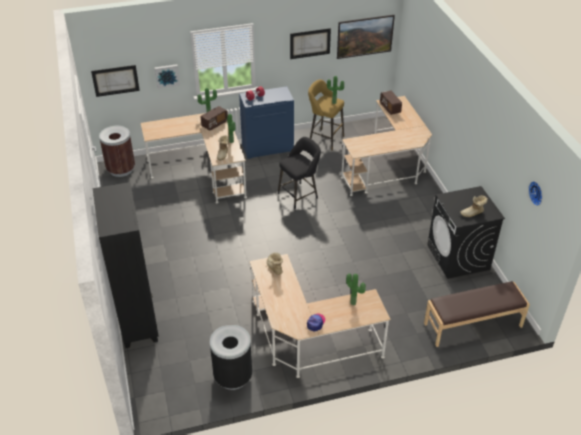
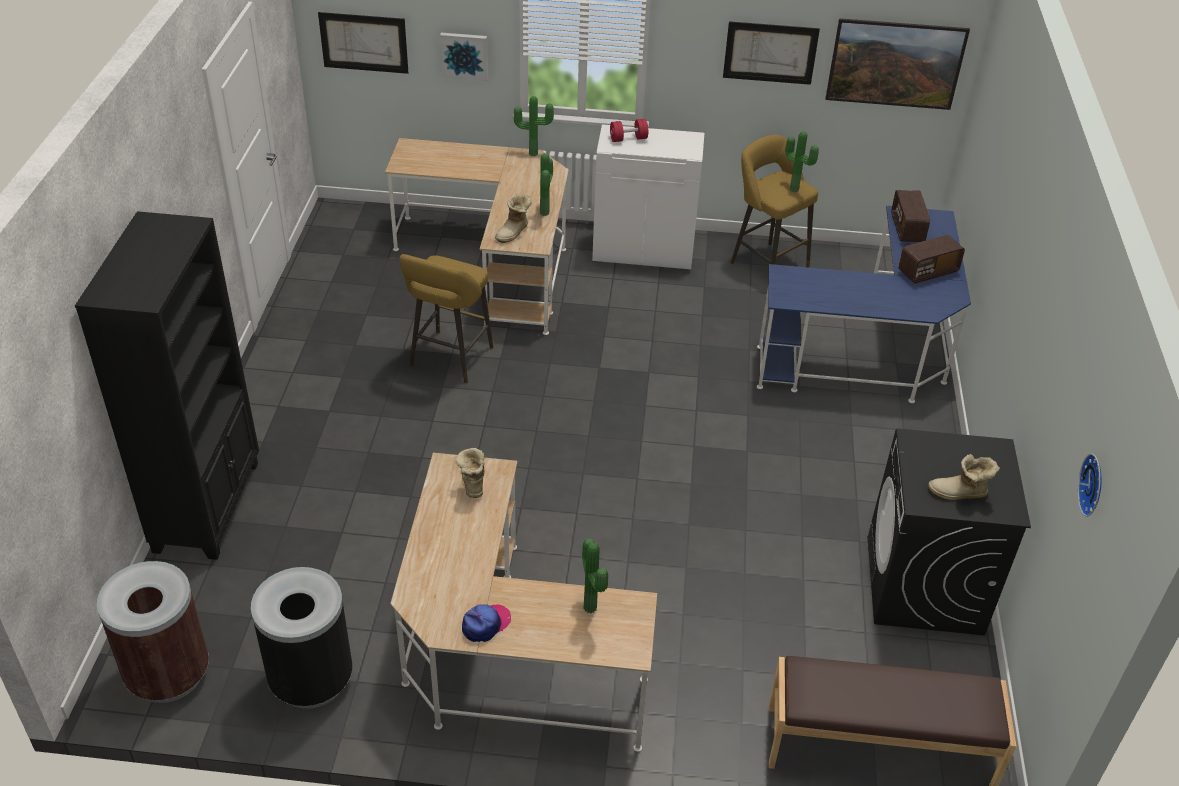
camera: 20 degrees right, 0 degrees up
brown trash can [99,126,135,177] -> brown trash can moved to [97,561,209,703]
radio [201,106,228,131] -> radio moved to [898,235,965,283]
blue cabinet [239,86,294,159] -> white cabinet [592,124,704,270]
black stool [278,137,321,209] -> none
beige desk [341,96,432,196] -> blue desk [757,206,971,403]
none -> yellow stool [399,254,493,383]

